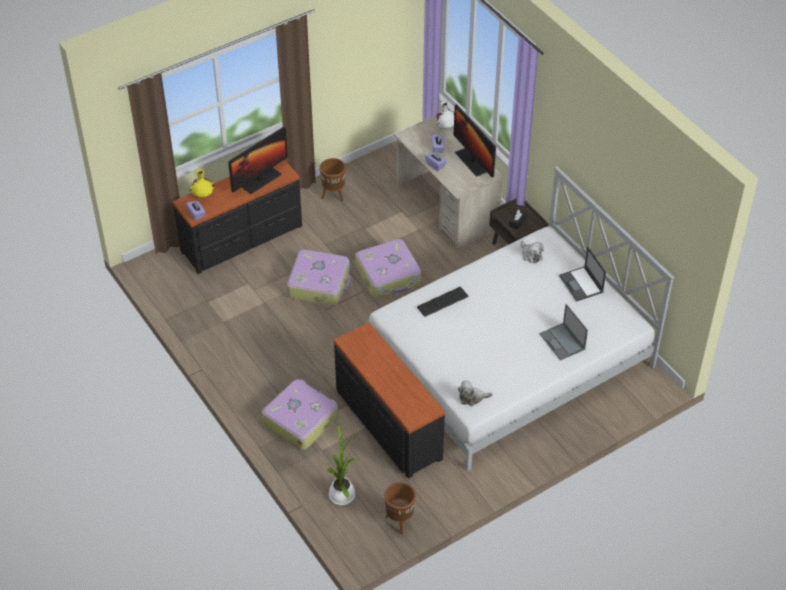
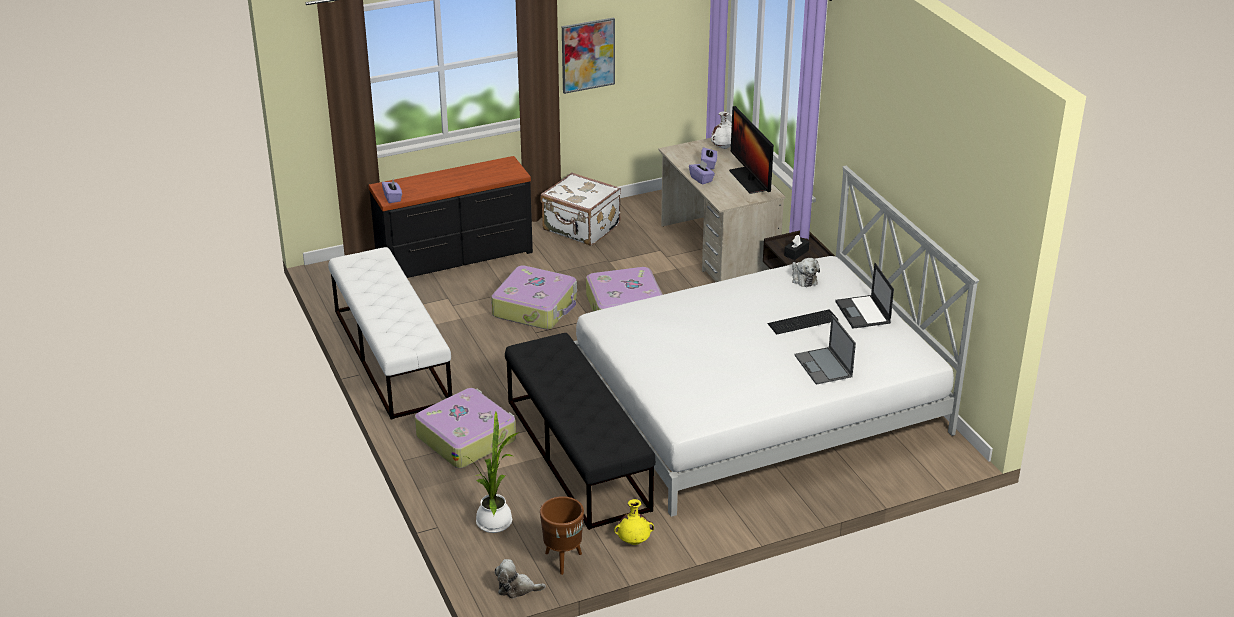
camera: 10 degrees right, 15 degrees down
yellow vase [189,169,215,198] -> yellow vase moved to [614,499,654,545]
monitor [228,127,288,194] -> none
brown planter [320,158,346,201] -> white suitcase [541,172,621,246]
black dresser [334,323,446,478] -> black bench [505,333,656,530]
keyboard [417,287,469,317] -> keyboard moved to [768,309,838,335]
plush toy [458,380,493,406] -> plush toy moved to [495,559,546,599]
none -> white bench [328,247,452,420]
none -> picture [562,17,615,94]

